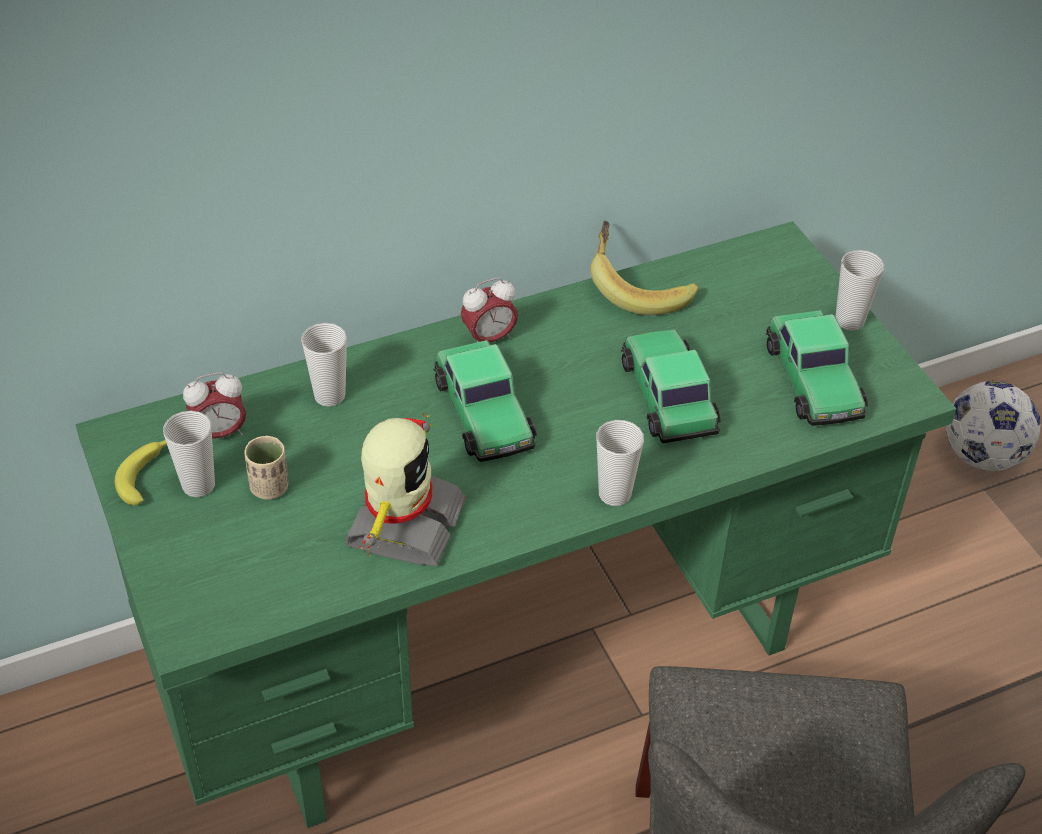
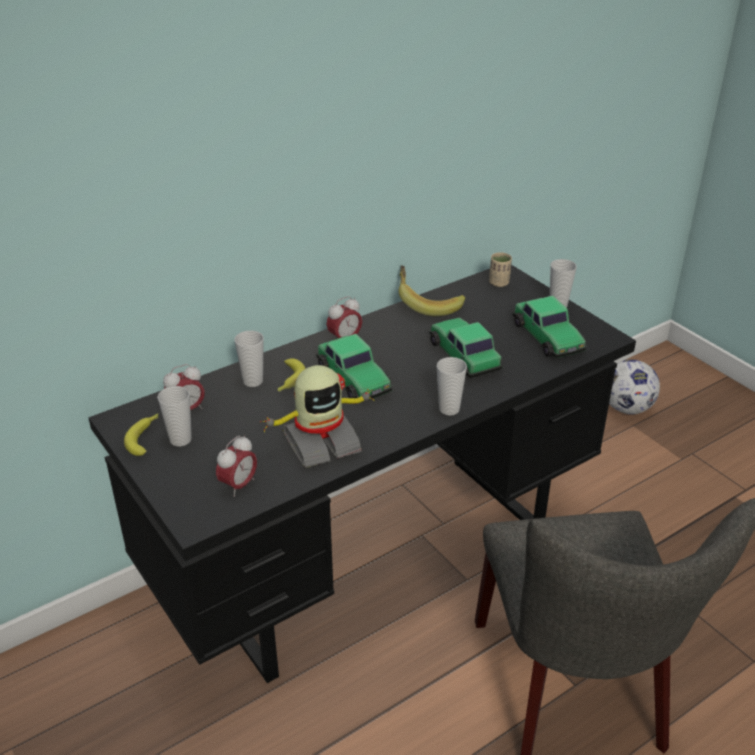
camera: 10 degrees left, 10 degrees down
green desk [75,221,956,828] -> black desk [89,265,636,683]
beige cup [244,436,288,499] -> beige cup moved to [489,252,512,287]
toy robot [345,413,466,566] -> toy robot turned 60 degrees clockwise [260,365,374,468]
none -> alarm clock [216,435,257,497]
none -> banana [278,358,306,392]

